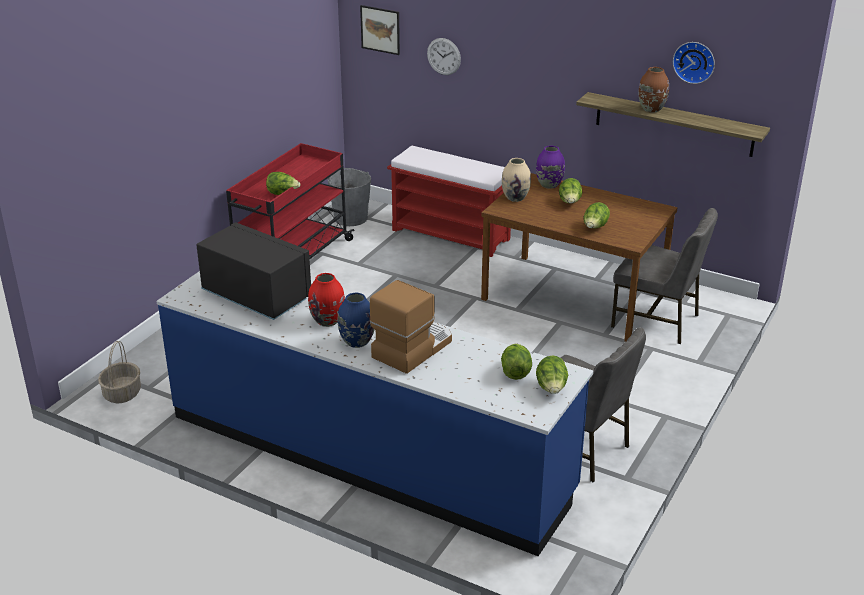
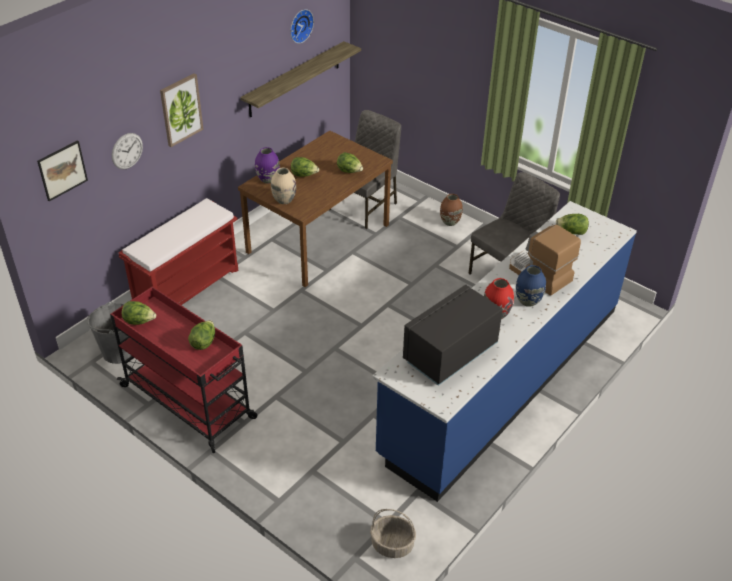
camera: 80 degrees left, 10 degrees up
lettuce [536,356,568,394] -> lettuce moved to [122,301,156,325]
brown vase [639,67,669,112] -> brown vase moved to [440,194,463,226]
none -> picture [160,73,203,147]

